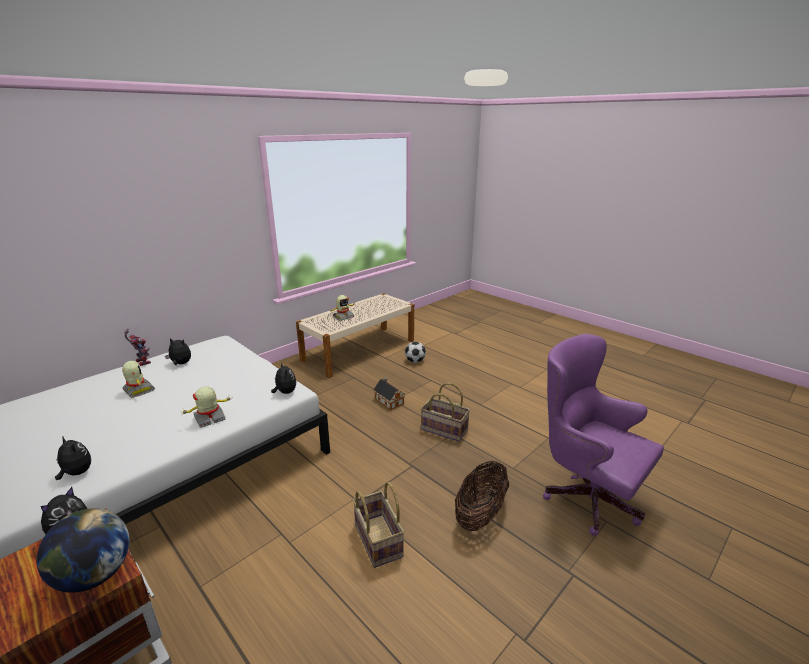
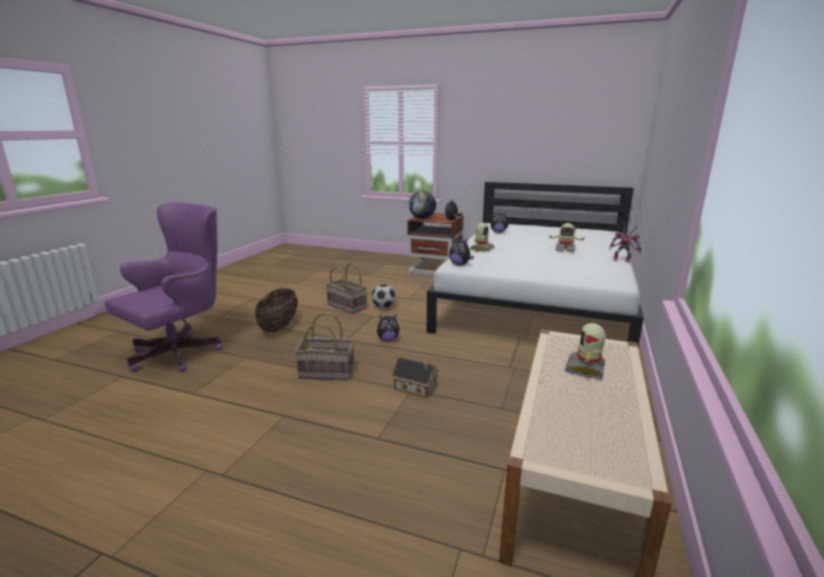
camera: 155 degrees right, 5 degrees down
plush toy [165,338,191,365] -> plush toy moved to [377,315,400,341]
football [405,342,426,363] -> football moved to [372,284,396,308]
purple office chair [543,334,664,536] -> purple office chair turned 75 degrees counterclockwise [105,202,223,372]

